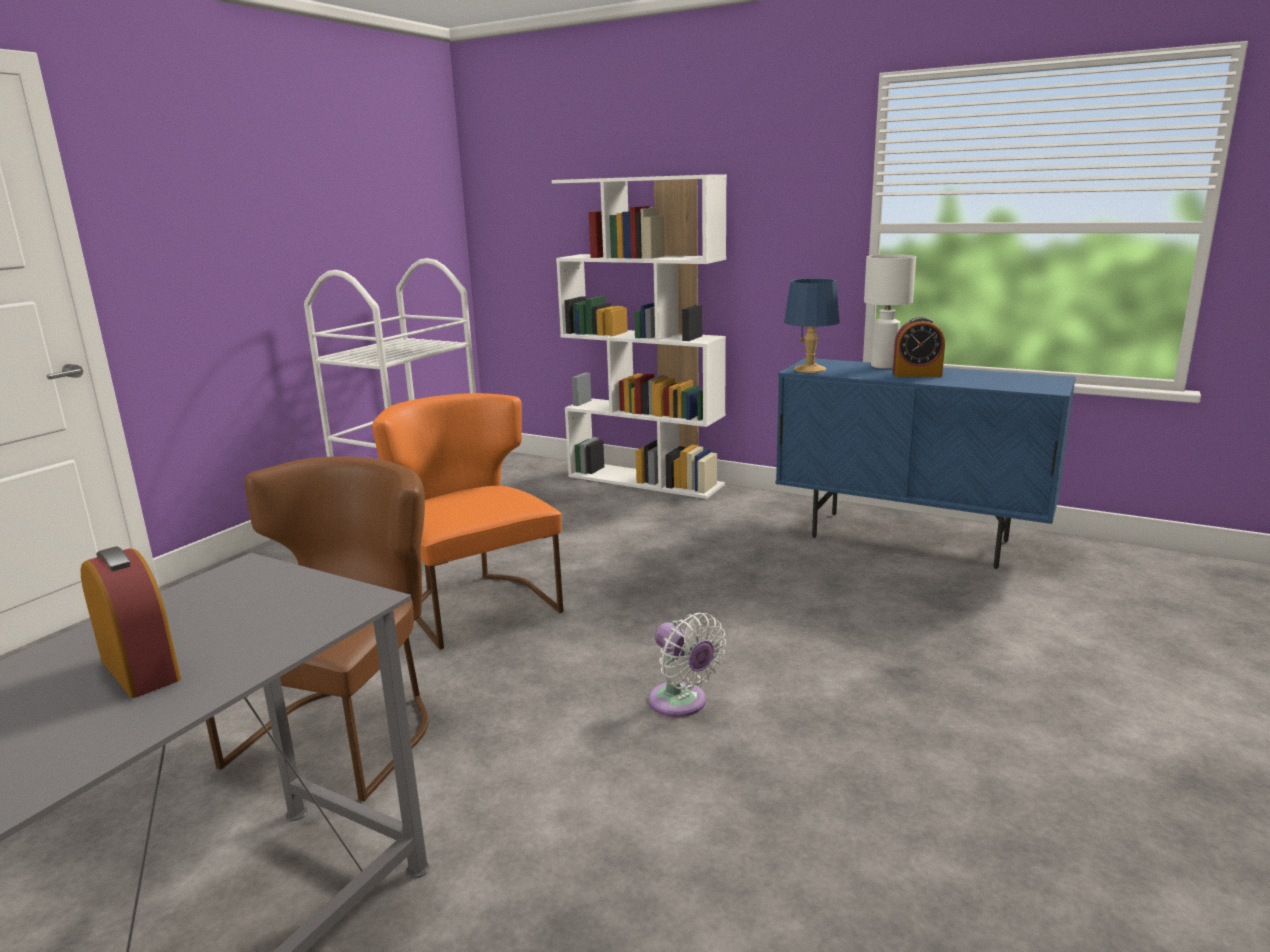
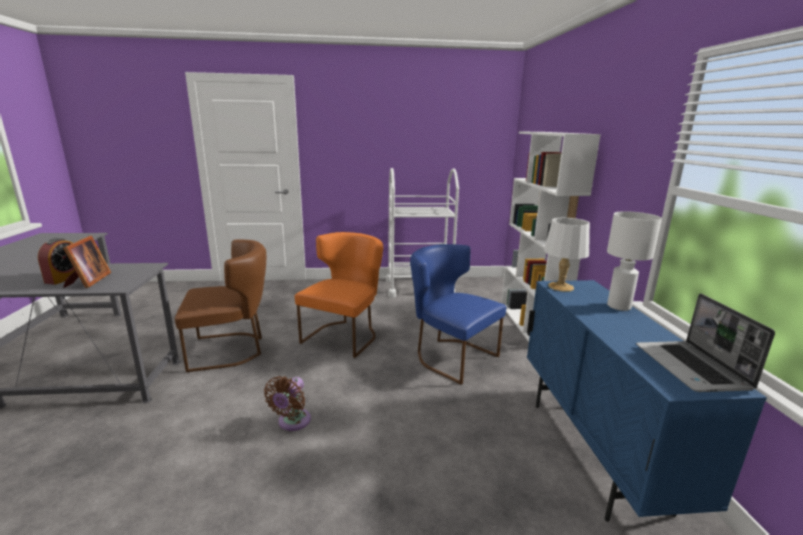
camera: 55 degrees right, 0 degrees up
white fan [649,612,726,717] -> brown fan [264,376,311,431]
blue table lamp [784,278,840,373] -> white table lamp [544,218,590,292]
alarm clock [893,317,945,377] -> none
none -> picture frame [63,236,111,288]
none -> blue chair [410,244,507,385]
none -> laptop [636,293,775,392]

